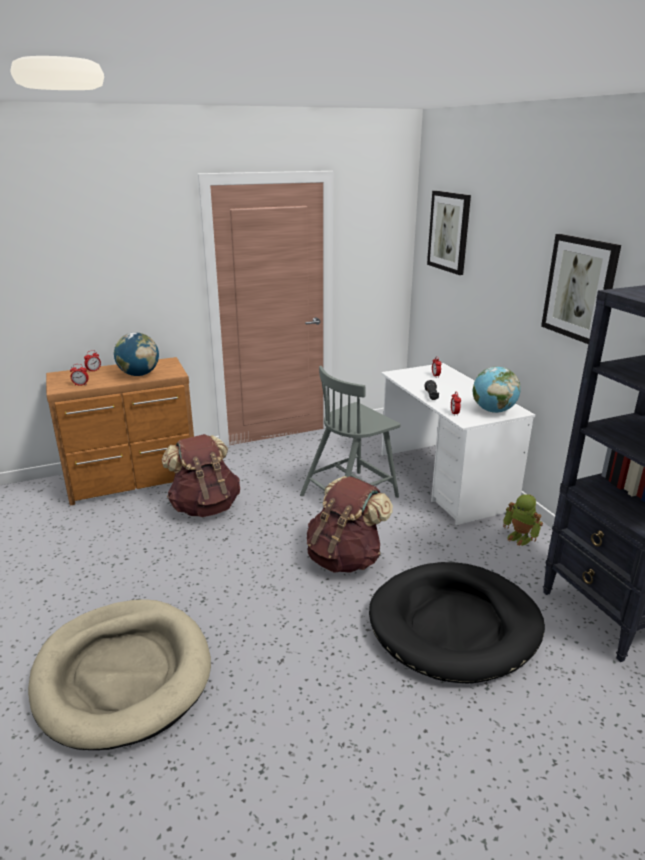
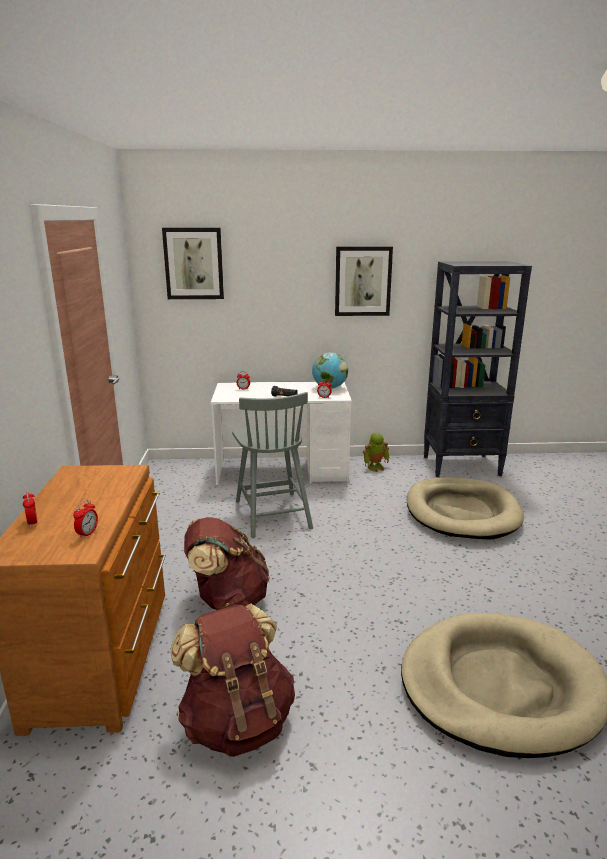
camera: 70 degrees left, 5 degrees down
globe [114,333,159,376] -> none
brown backpack [307,476,393,573] -> brown backpack moved to [170,603,295,757]
black dog bed [369,562,545,684] -> beige dog bed [407,478,524,540]

